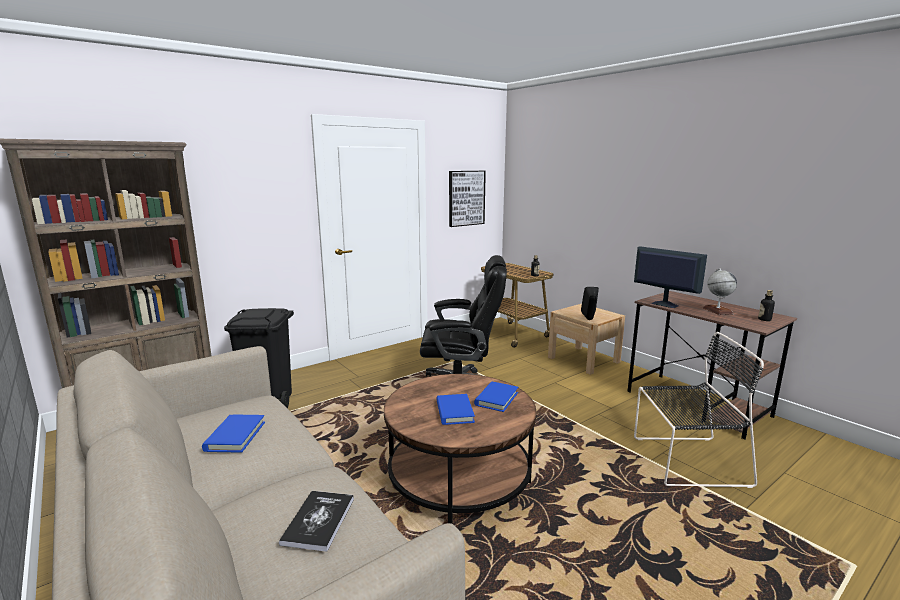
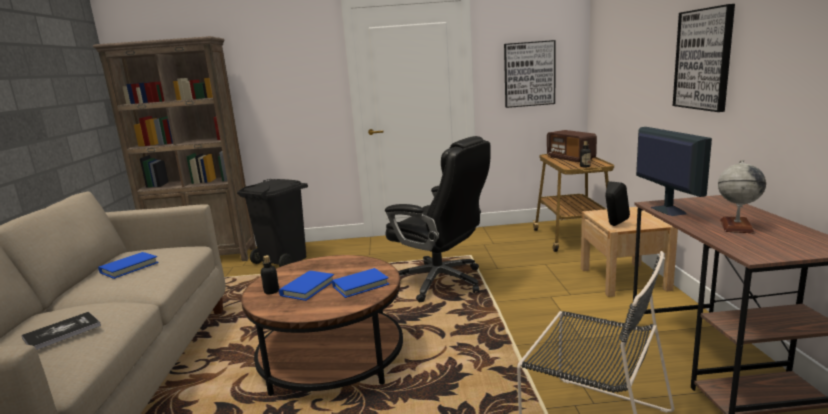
camera: 35 degrees right, 0 degrees up
bottle [758,290,775,321] -> bottle moved to [261,255,279,294]
none -> radio [547,130,597,162]
none -> picture [673,4,735,112]

